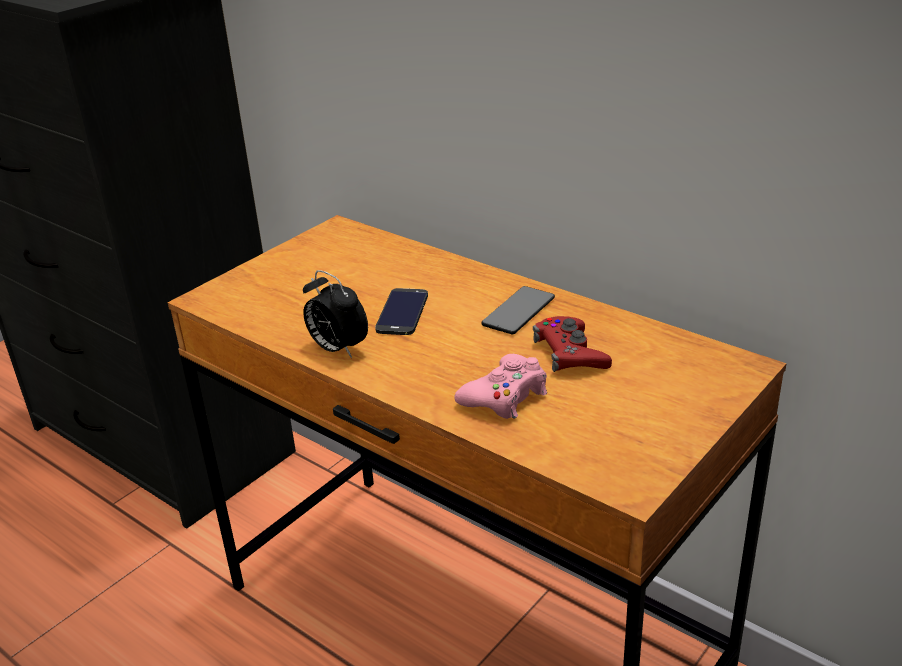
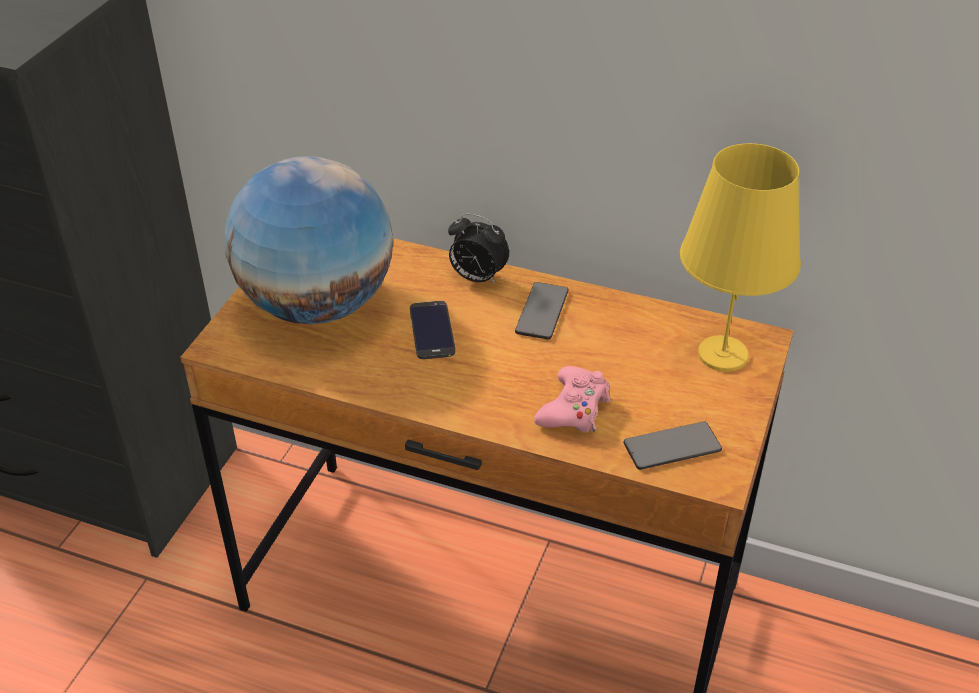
camera: 20 degrees left, 10 degrees up
alarm clock [303,270,368,358] -> alarm clock moved to [448,213,510,285]
red game controller [533,316,612,372] -> none
none -> globe [225,156,393,324]
none -> phone [624,421,722,470]
none -> yellow table lamp [680,143,801,372]

